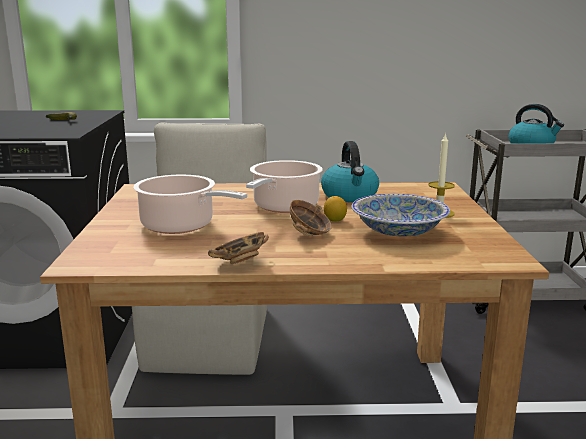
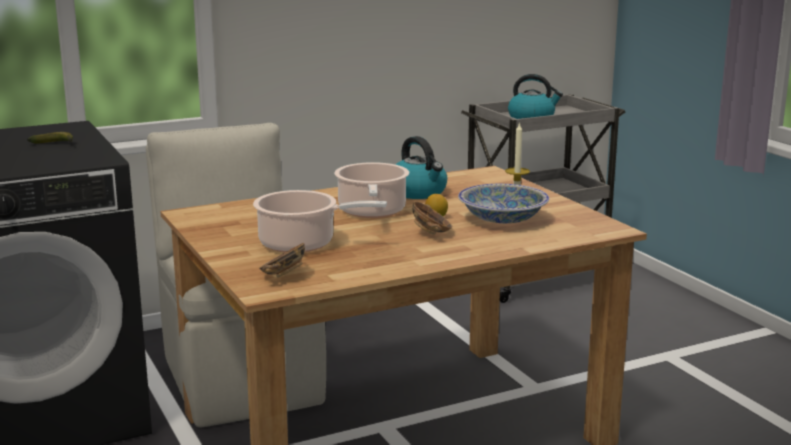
camera: 25 degrees left, 0 degrees up
bowl [208,232,269,264] -> bowl moved to [259,243,305,278]

